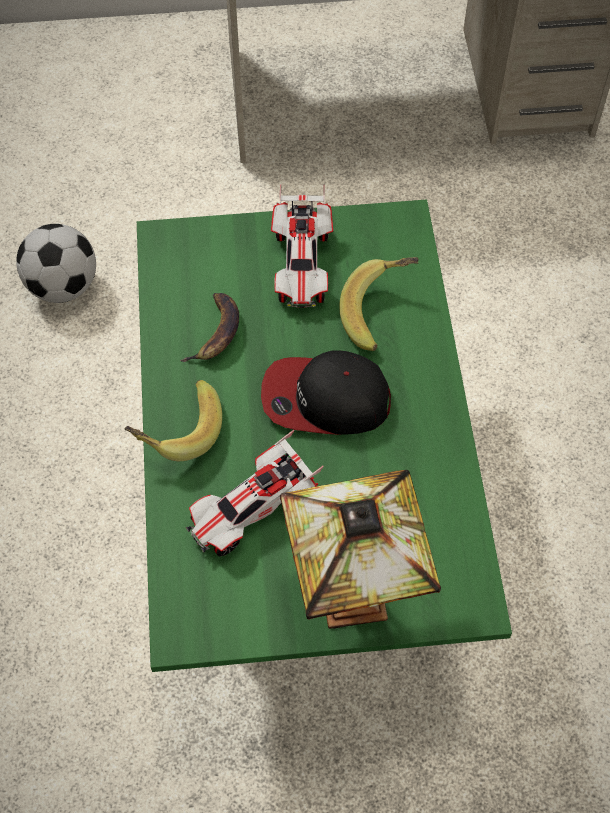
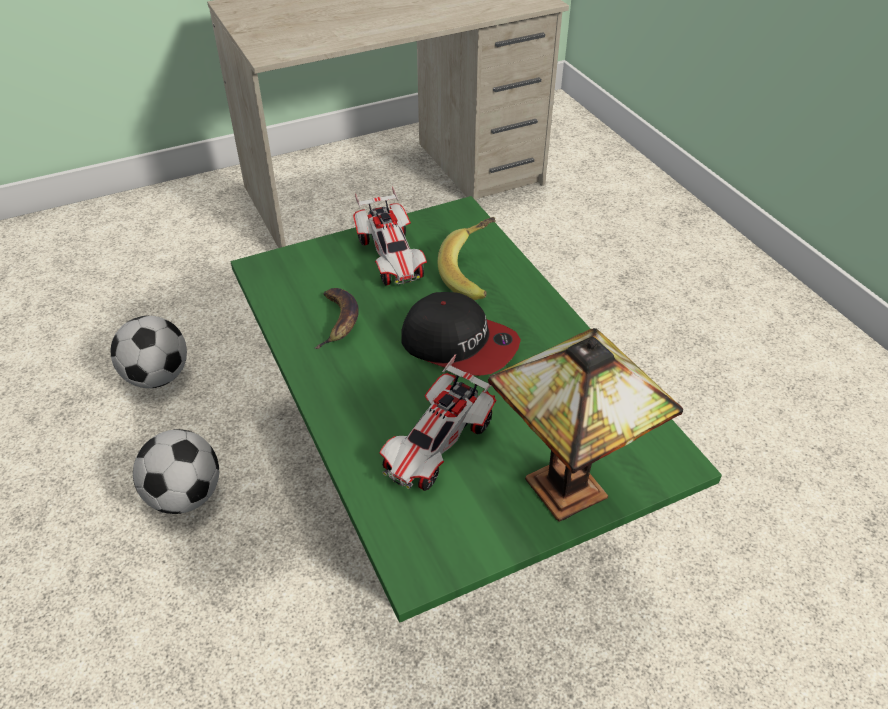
camera: 20 degrees left, 15 degrees down
banana [125,380,222,461] -> none
cap [261,350,391,435] -> cap turned 135 degrees counterclockwise [401,292,521,376]
none -> football [133,429,219,514]

